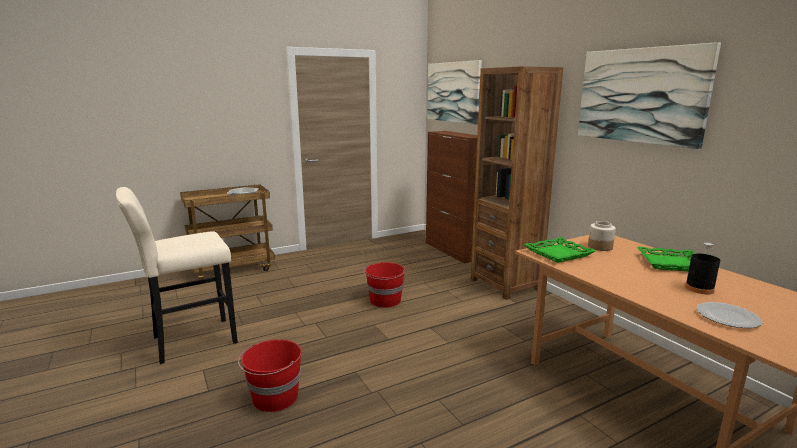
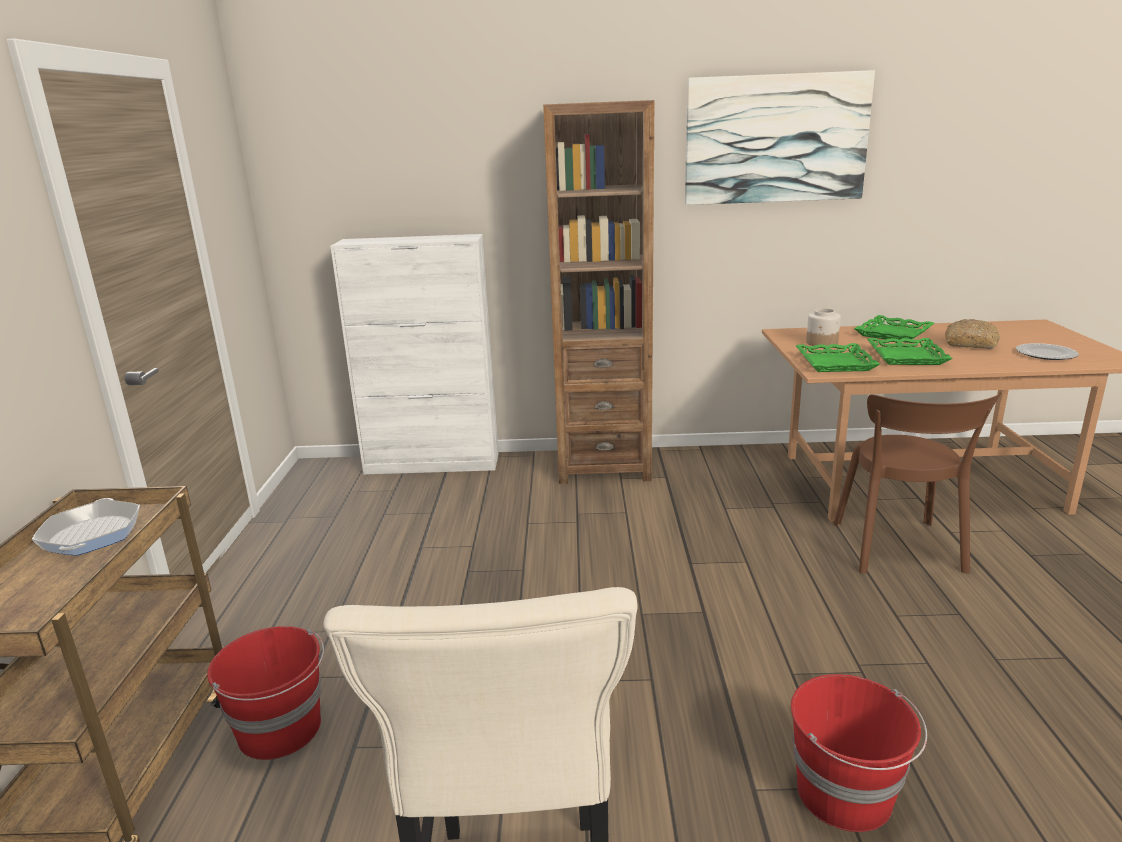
camera: 60 degrees left, 5 degrees up
red bucket [364,262,405,308] -> red bucket moved to [207,626,324,760]
brown cabinet [426,131,477,264] -> white cabinet [330,234,499,475]
picture [427,60,482,124] -> none
black bottle [685,243,720,294] -> bread [945,319,1000,349]
none -> brown chair [834,392,1001,573]
none -> green tray [867,338,953,365]

